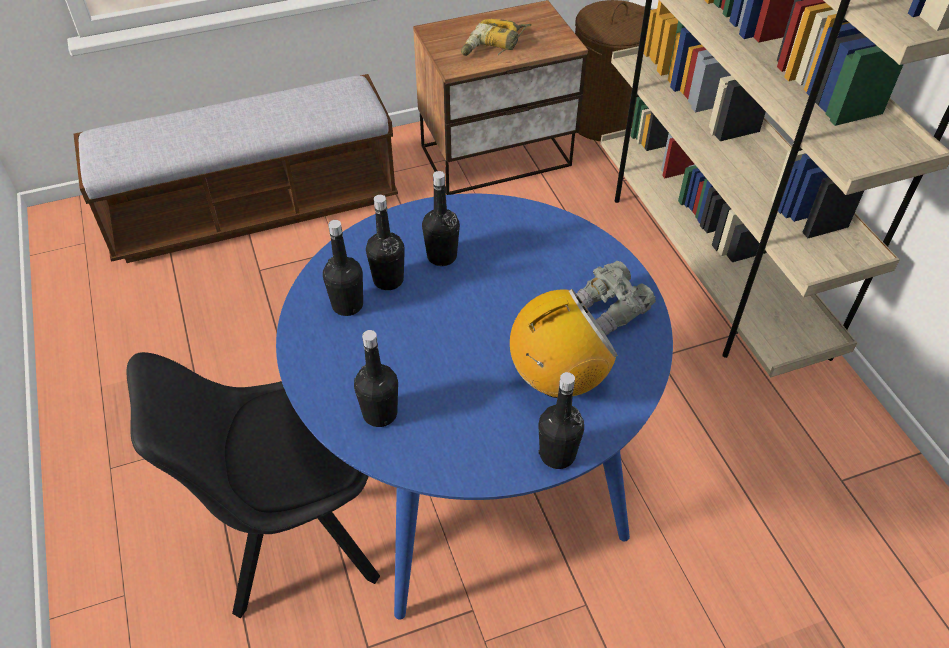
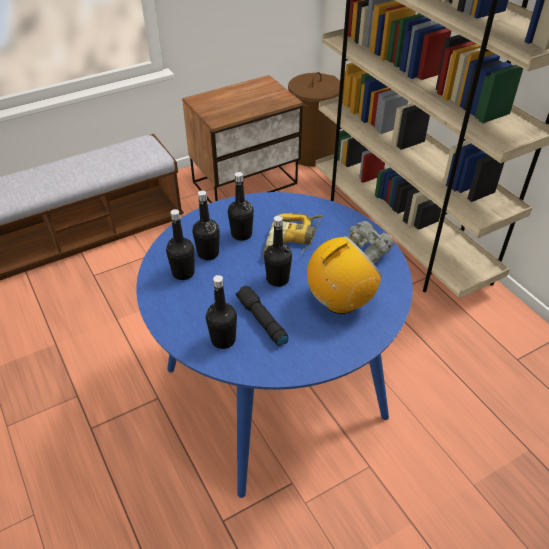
camera: 10 degrees left, 5 degrees down
black chair [127,352,380,618] -> none
power drill [461,19,532,56] -> power drill moved to [263,213,324,255]
black bottle [538,372,584,469] -> black bottle moved to [264,216,292,287]
none -> black flashlight [236,286,288,346]

